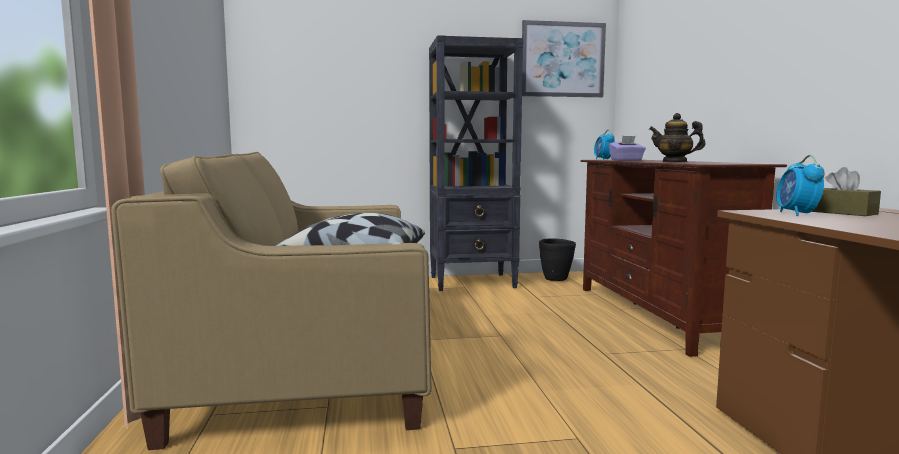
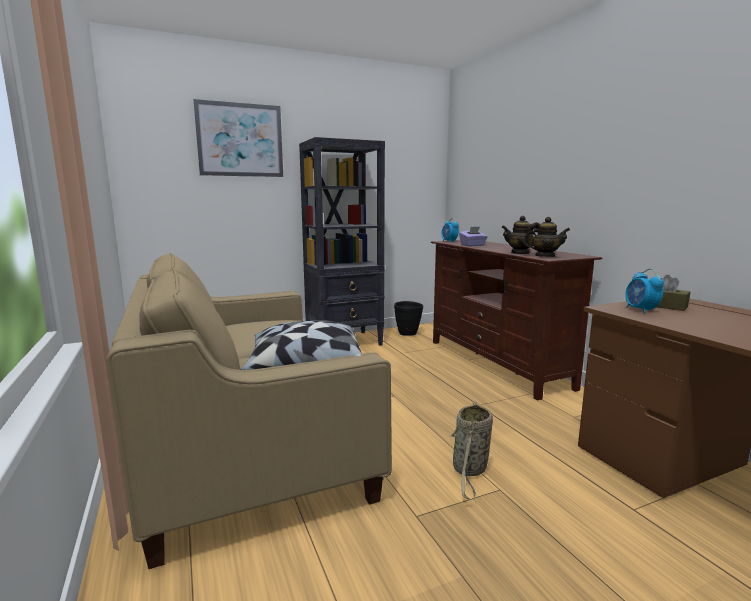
camera: 15 degrees left, 5 degrees up
picture [522,20,606,97] -> picture moved to [194,99,283,177]
none -> basket [449,402,493,500]
none -> teapot [523,217,570,257]

